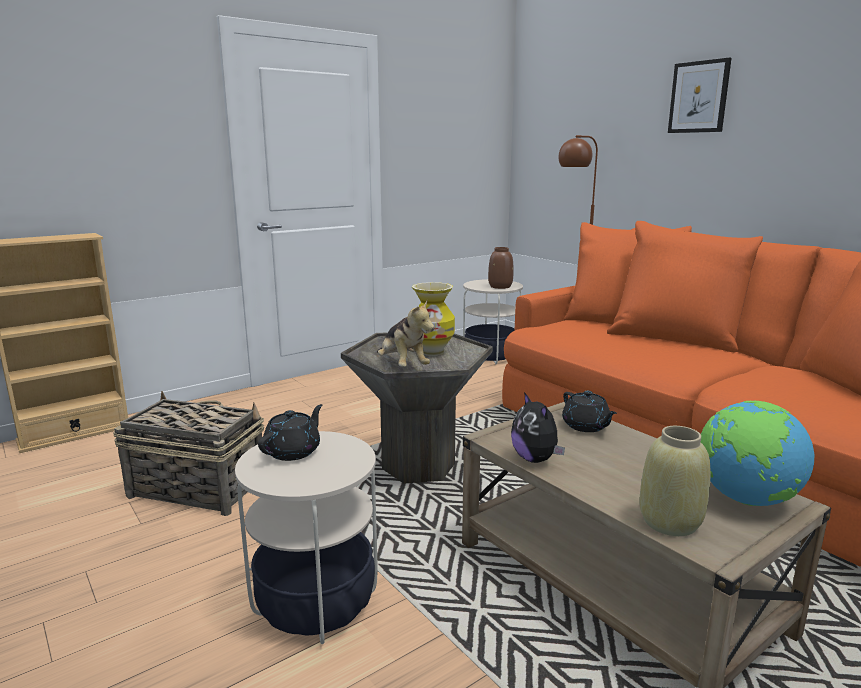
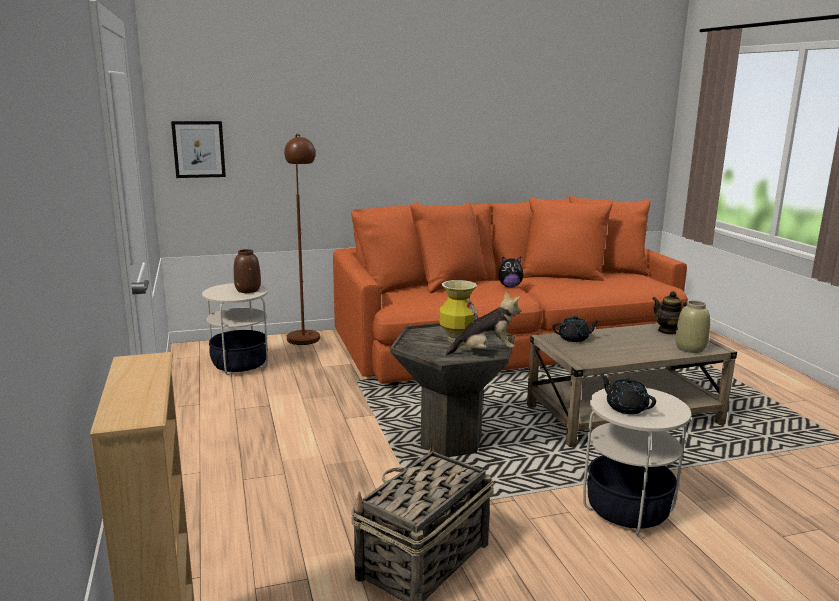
camera: 70 degrees left, 0 degrees up
plush toy [511,392,565,463] -> plush toy moved to [498,257,524,287]
picture [668,58,732,133] -> picture moved to [171,121,226,178]
globe [701,401,814,506] -> teapot [652,291,687,334]

